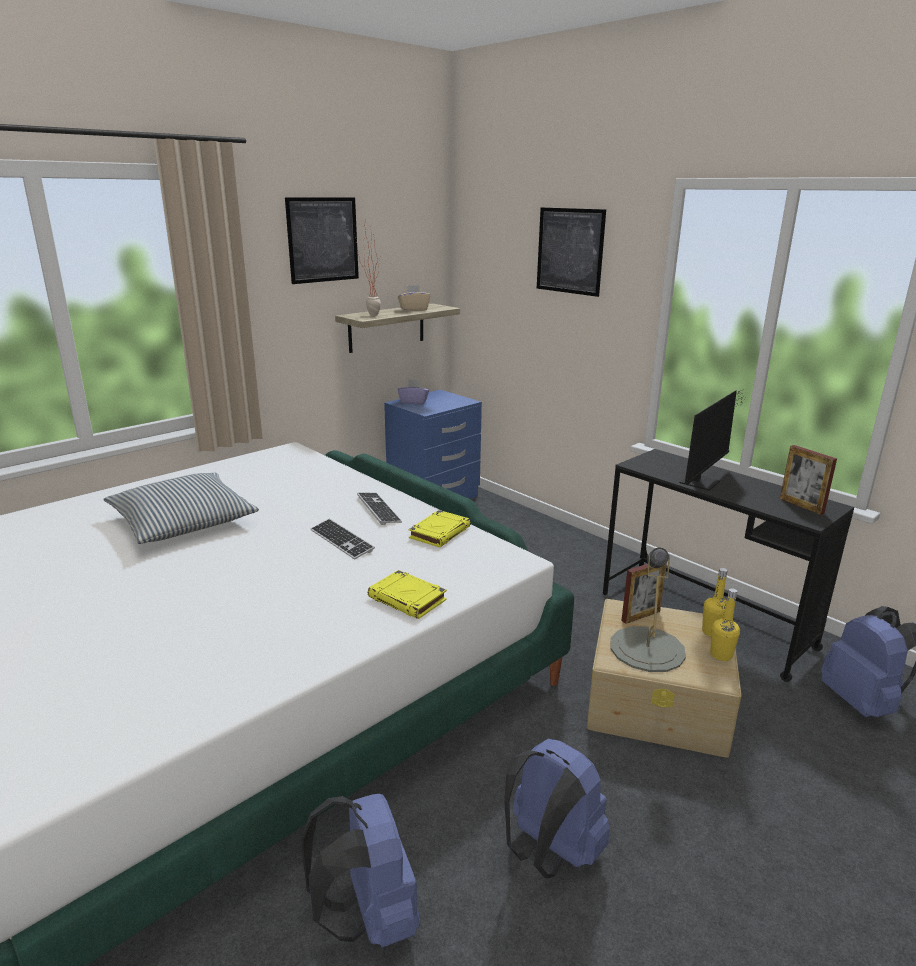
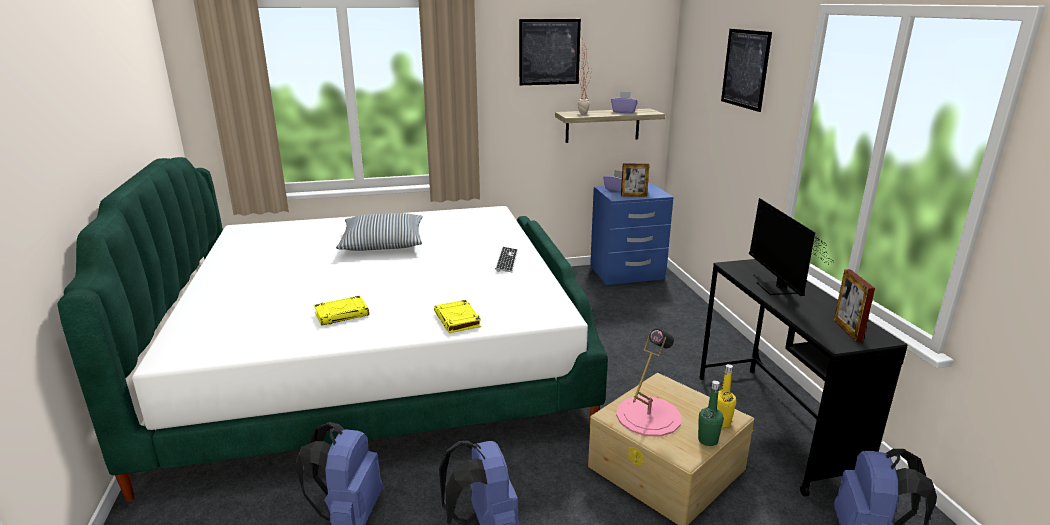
camera: 30 degrees right, 0 degrees up
keyboard [311,519,375,559] -> none
beige tissue box [398,285,430,311] -> purple tissue box [611,92,638,113]
yellow book [409,510,471,547] -> yellow book moved to [314,296,369,326]
grey table lamp [610,548,686,672] -> pink table lamp [616,329,681,437]
picture frame [621,563,667,624] -> picture frame moved to [621,164,650,197]
monitor [679,390,746,491] -> monitor turned 105 degrees clockwise [749,198,834,296]
yellow bottle [710,588,740,661] -> green bottle [698,381,724,446]

